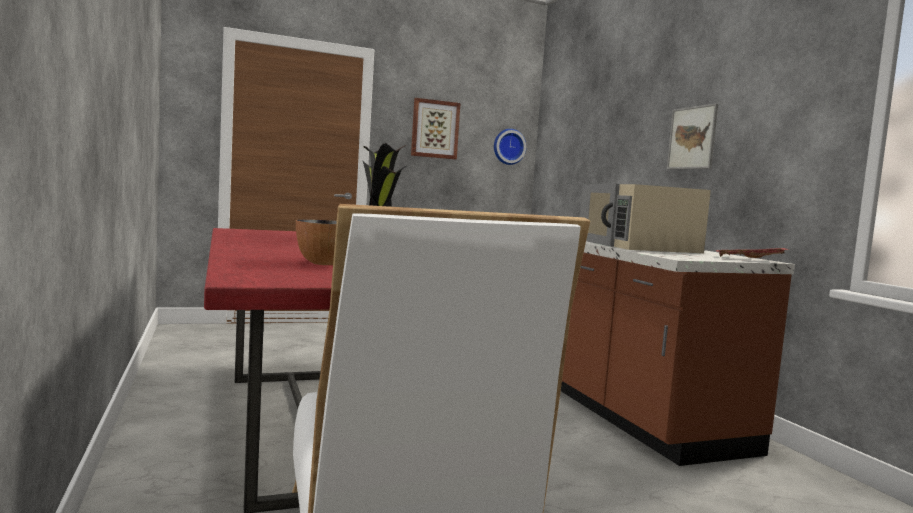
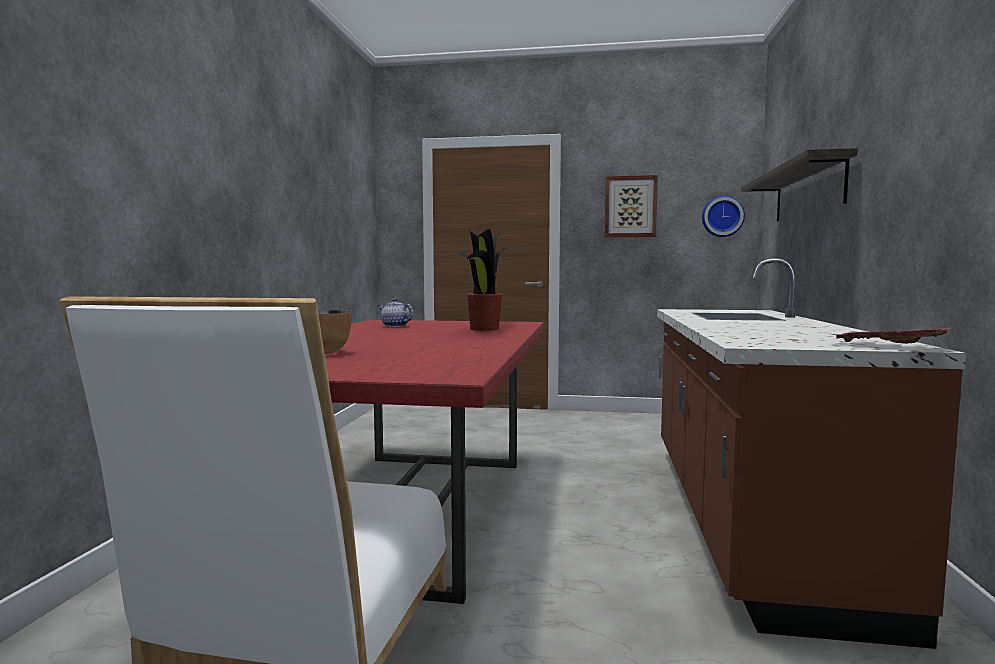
camera: 30 degrees right, 0 degrees up
beige microwave [580,184,711,253] -> none
picture [667,103,718,169] -> none
none -> teapot [378,299,413,327]
none -> shelf [741,148,858,221]

